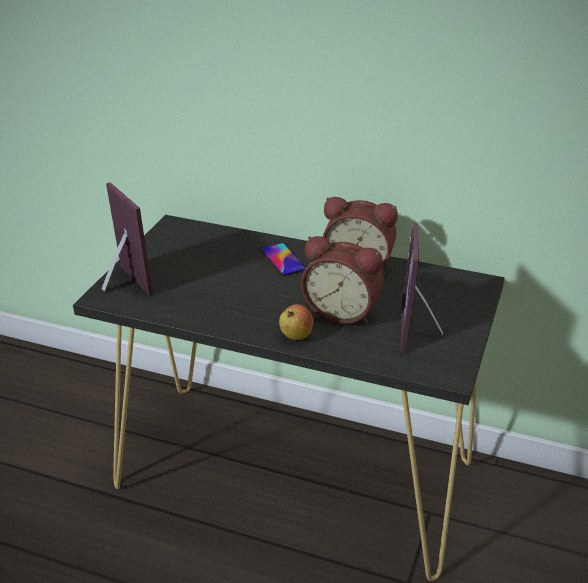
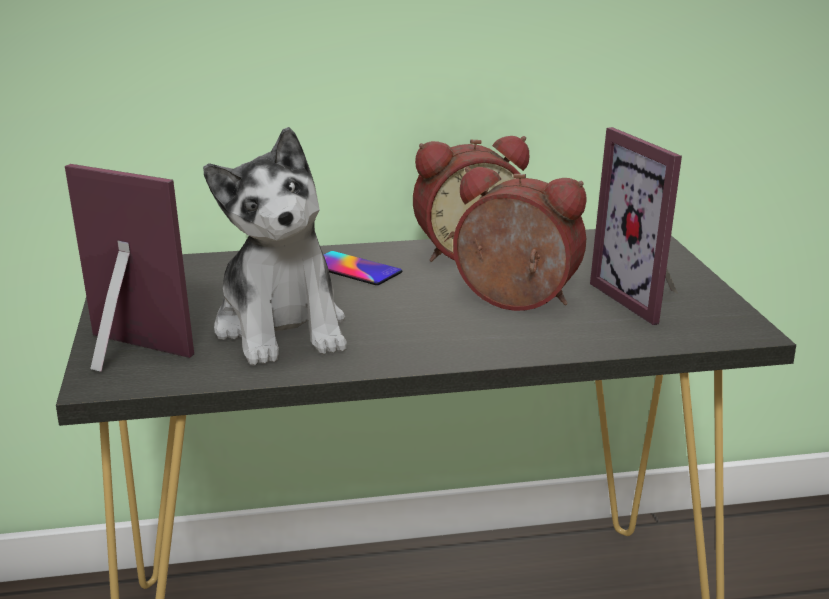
camera: 30 degrees left, 10 degrees down
apple [279,304,314,340] -> none
alarm clock [301,236,384,324] -> alarm clock turned 150 degrees counterclockwise [453,166,586,311]
none -> plush toy [203,127,347,366]

